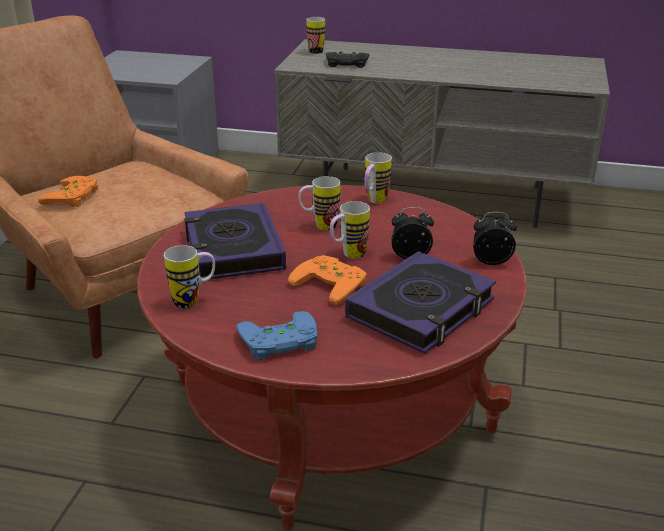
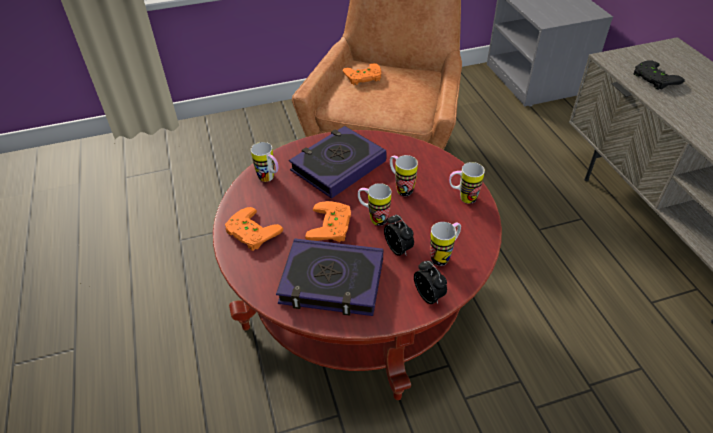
camera: 60 degrees right, 15 degrees up
blue game controller [236,311,317,360] -> orange game controller [225,207,283,251]
mug [306,17,325,54] -> mug moved to [430,222,461,266]

